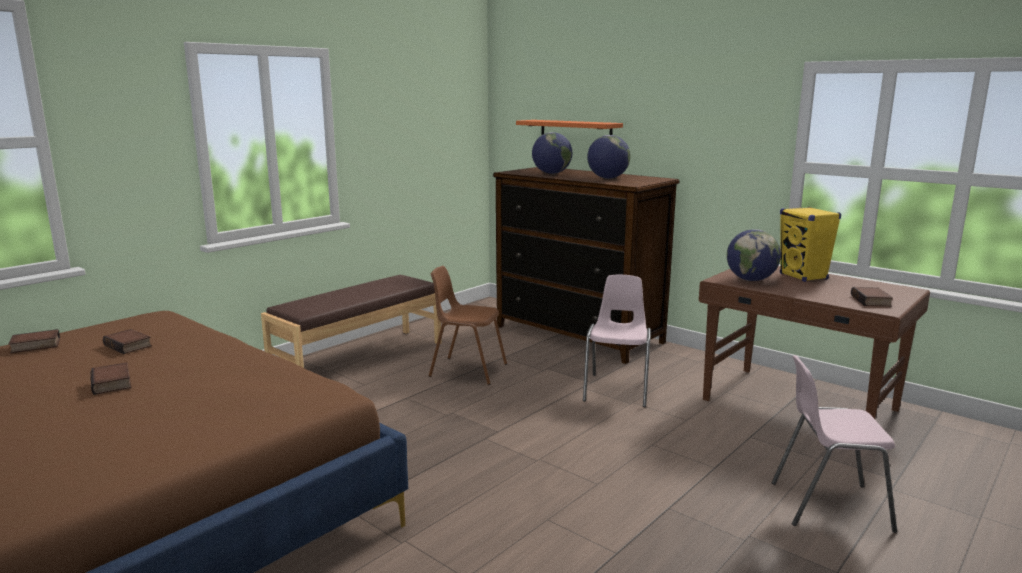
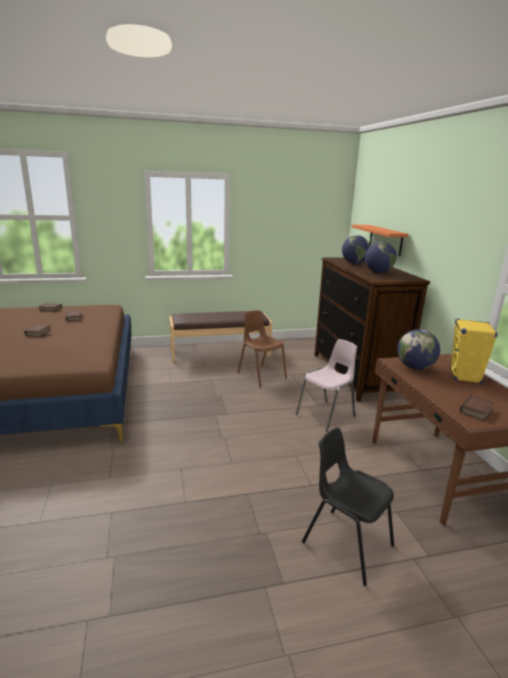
camera: 35 degrees right, 5 degrees up
pink chair [772,355,897,533] -> black chair [302,428,394,586]

